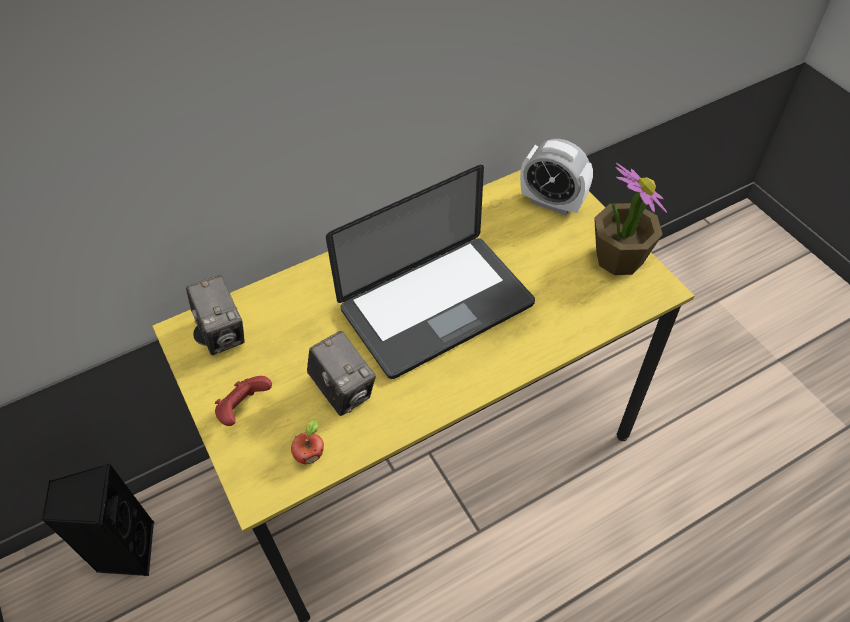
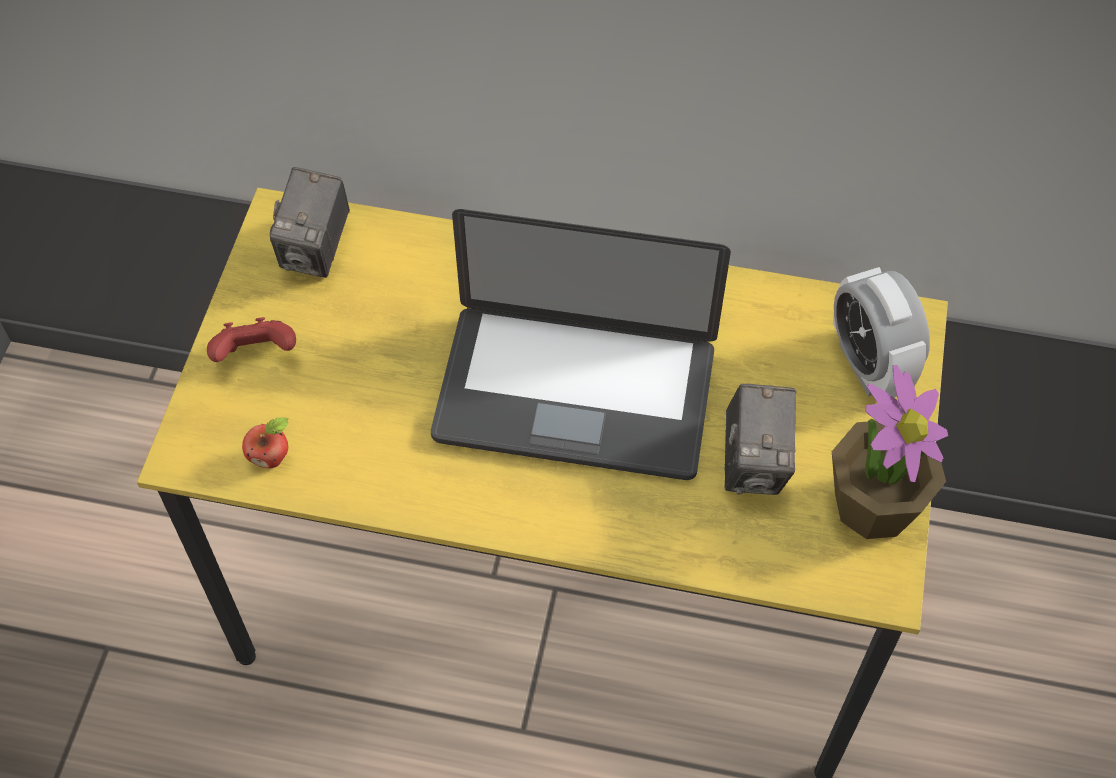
camera: 40 degrees right, 5 degrees up
black speaker [41,463,154,576] -> none
camera [307,331,376,416] -> camera moved to [724,384,797,495]

